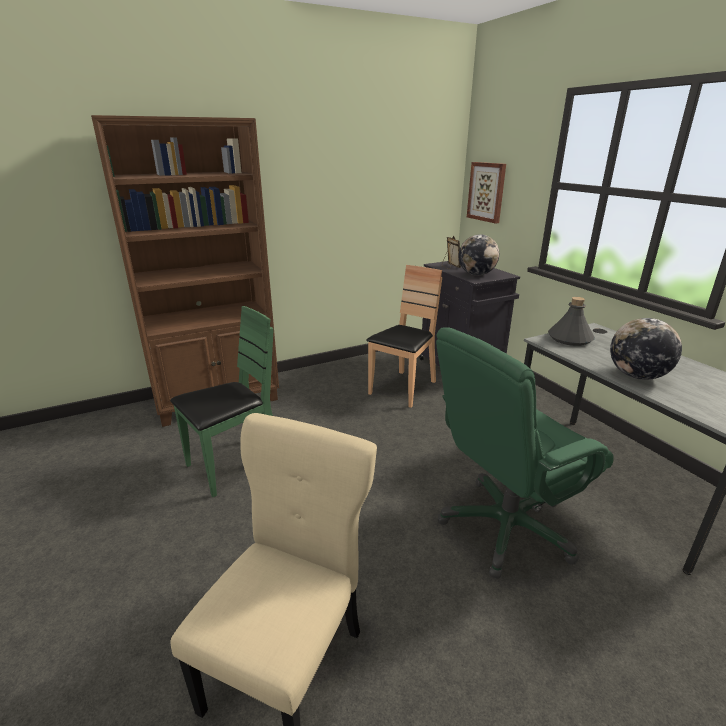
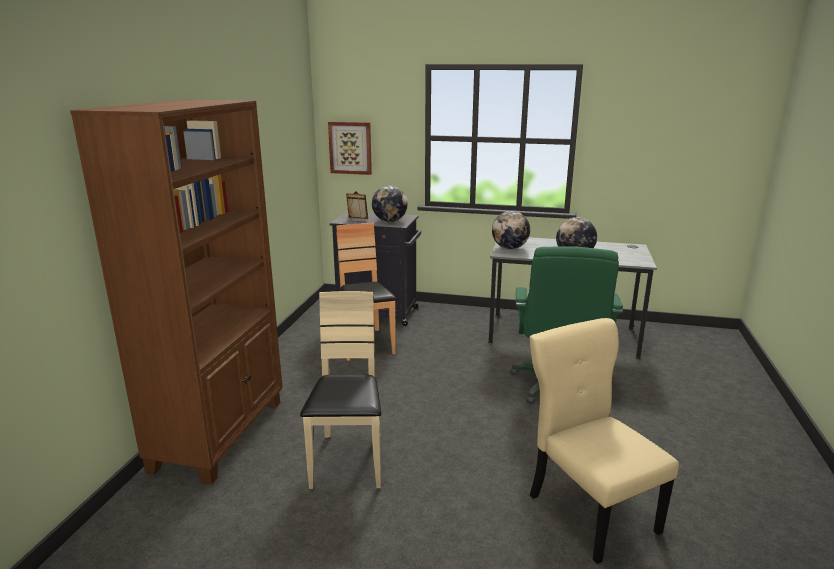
camera: 50 degrees left, 5 degrees down
green chair [170,306,274,497] -> beige chair [300,291,381,489]
grey bottle [548,297,595,346] -> globe [492,211,530,249]

